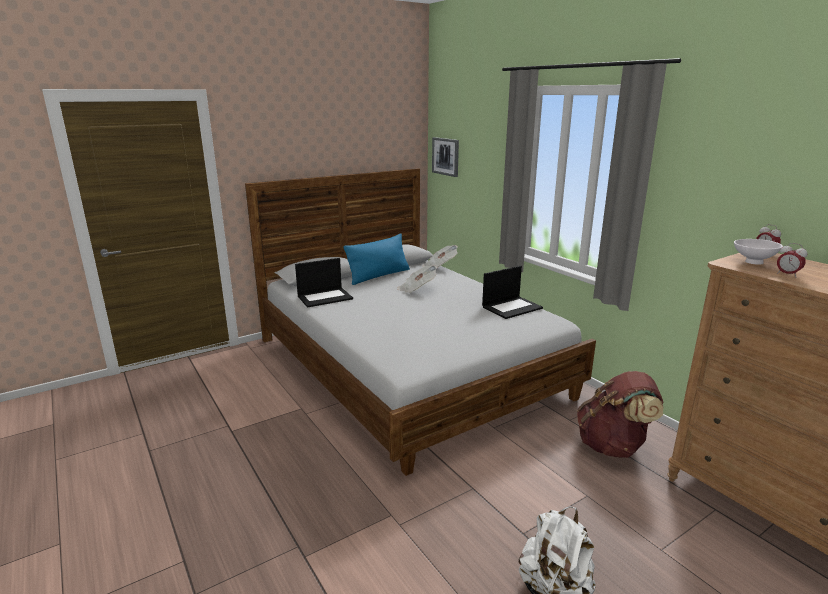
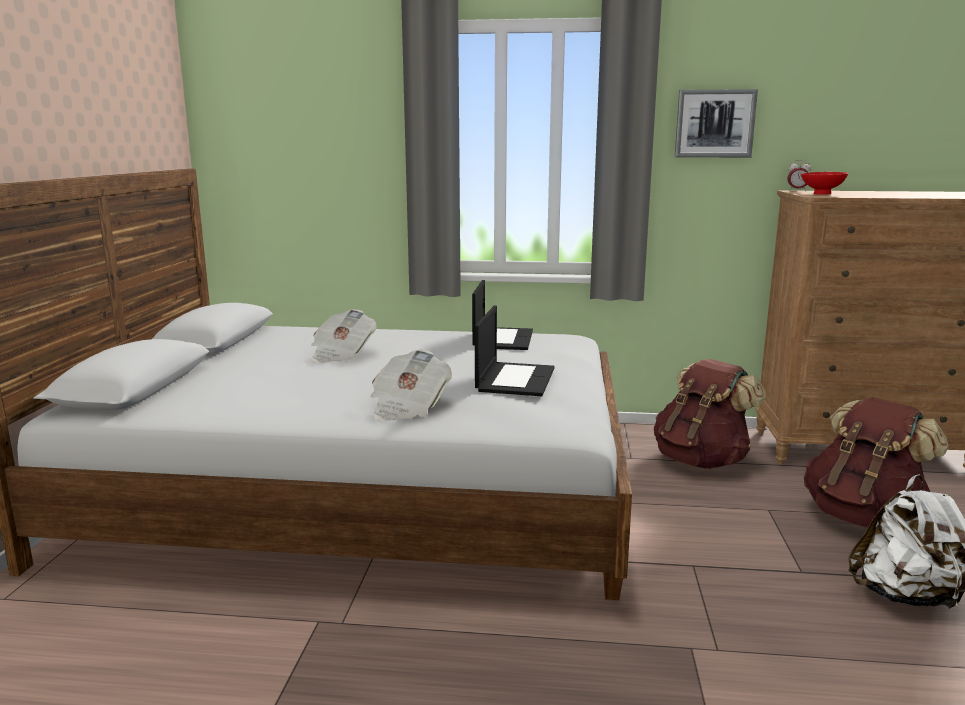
camera: 50 degrees left, 5 degrees down
laptop [295,258,353,307] -> laptop moved to [475,306,554,396]
blue pillow [343,234,410,285] -> none
newspaper [423,245,458,267] -> newspaper moved to [371,350,452,421]
picture [432,137,459,177] -> picture moved to [675,89,758,158]
white bowl [734,239,783,265] -> red bowl [801,172,849,195]
alarm clock [777,243,807,278] -> none
none -> brown backpack [804,397,949,527]

